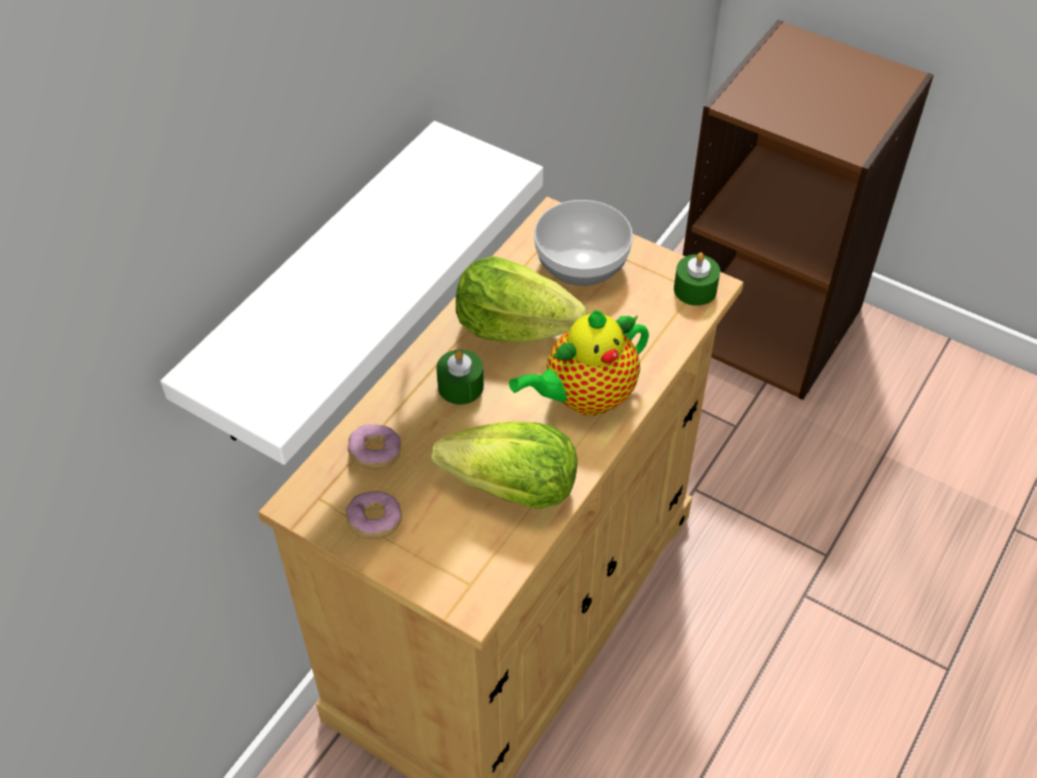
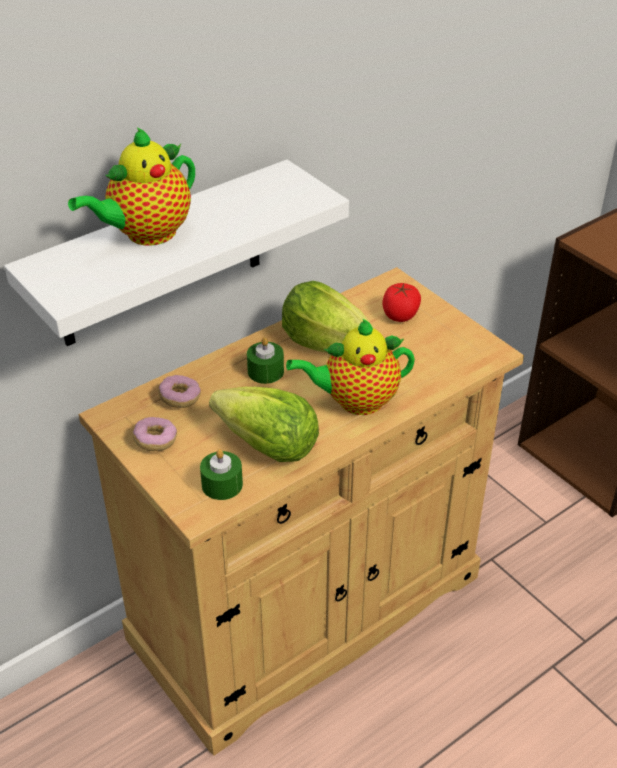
camera: 20 degrees right, 10 degrees down
bowl [534,200,633,286] -> tomato [382,283,421,322]
green candle [674,252,720,306] -> green candle moved to [200,449,243,500]
none -> teapot [68,128,195,246]

